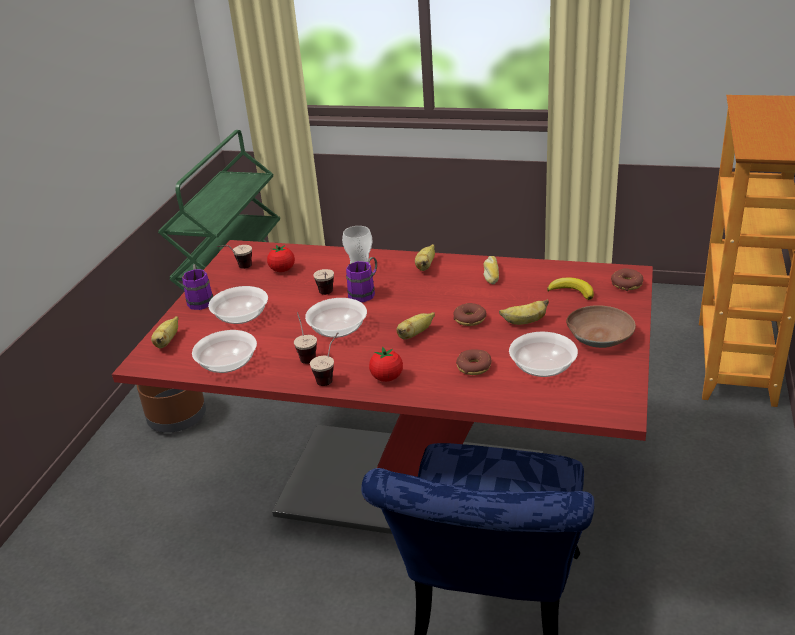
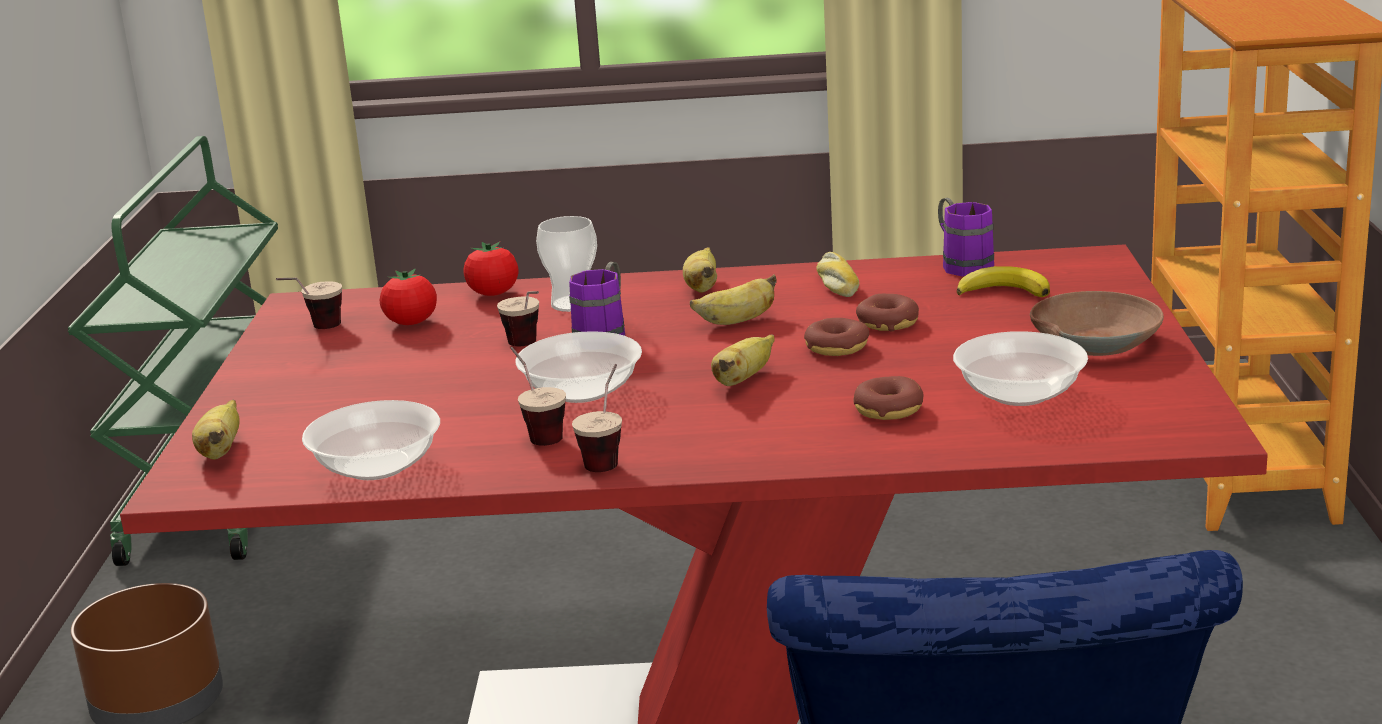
camera: 15 degrees left, 10 degrees down
purple mug [182,264,213,310] -> purple mug moved to [938,198,994,277]
bowl [208,286,268,324] -> none
tomato [369,347,403,382] -> tomato moved to [463,241,519,296]
banana [499,299,549,325] -> banana moved to [690,274,777,325]
donut [611,268,643,291] -> donut moved to [856,294,919,331]

